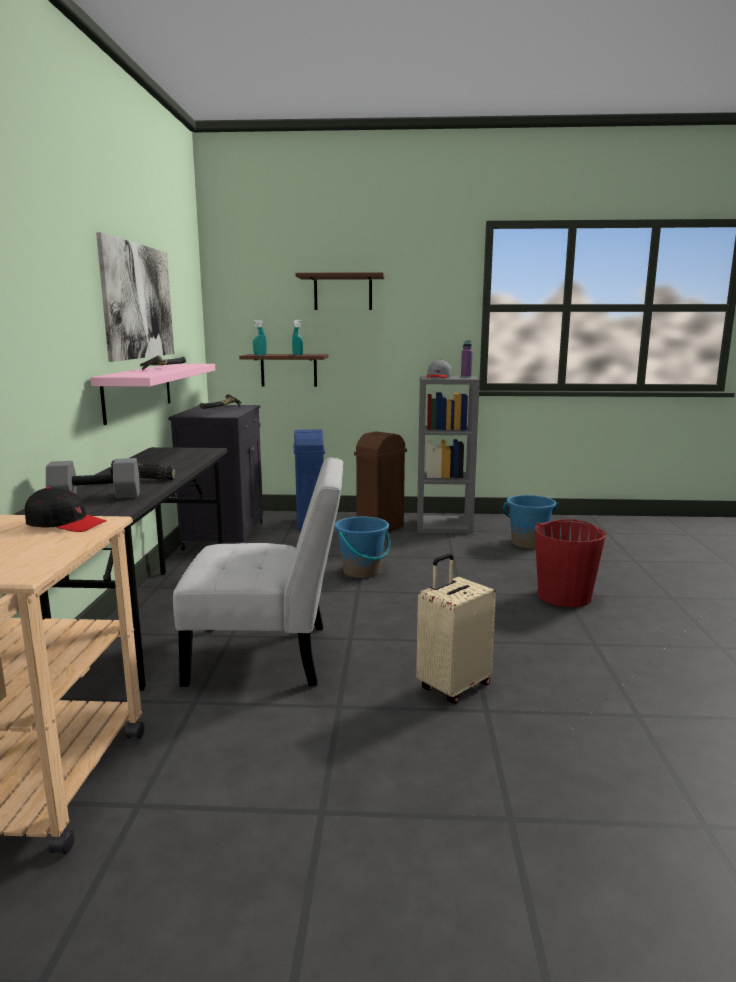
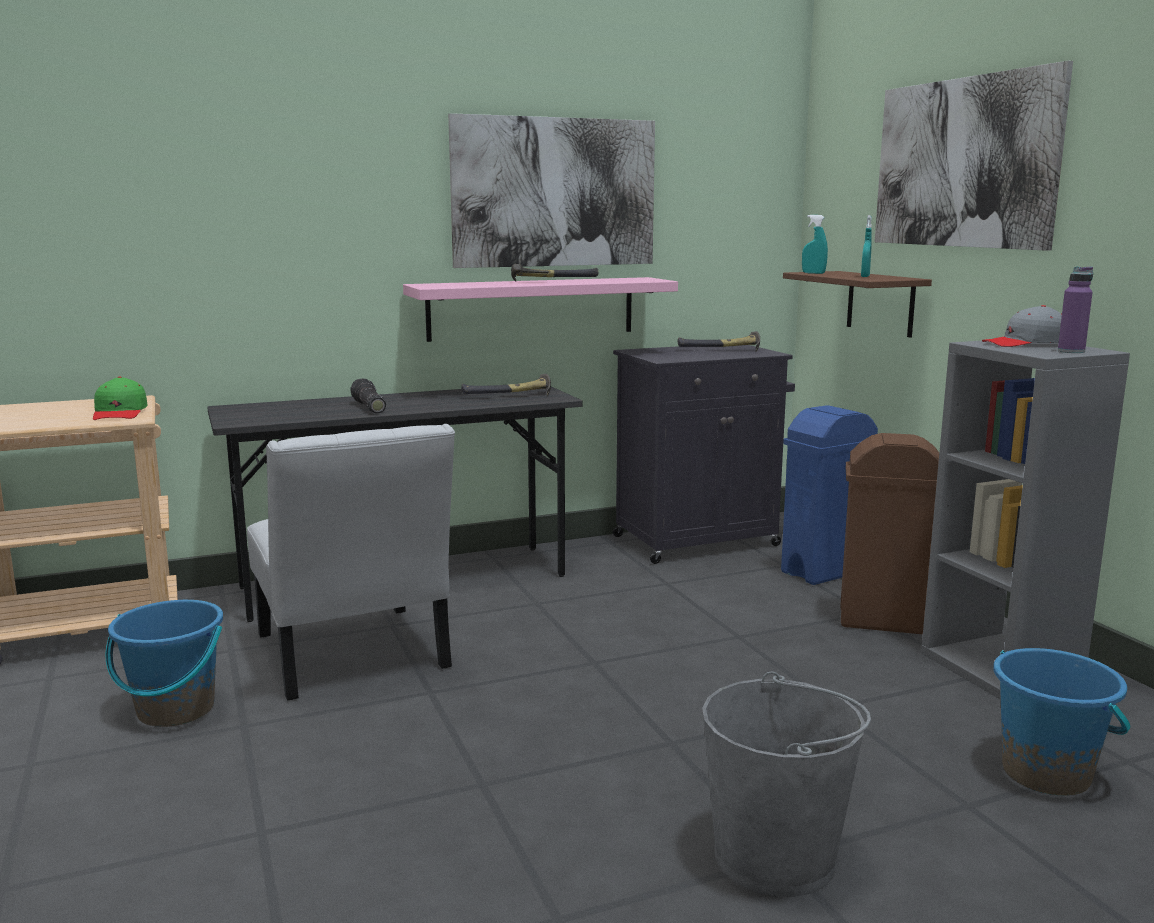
camera: 65 degrees right, 0 degrees up
black cap [25,487,107,532] -> green cap [93,376,148,420]
grey dumbbell [46,458,140,499] -> none
brown shelf [295,272,384,310] -> picture [875,61,1073,251]
blue bucket [334,517,391,578] -> blue bucket moved to [106,600,223,727]
beige suitcase [416,553,496,704] -> none
red bucket [534,519,607,607] -> grey bucket [702,671,871,897]
none -> hammer [461,374,551,397]

